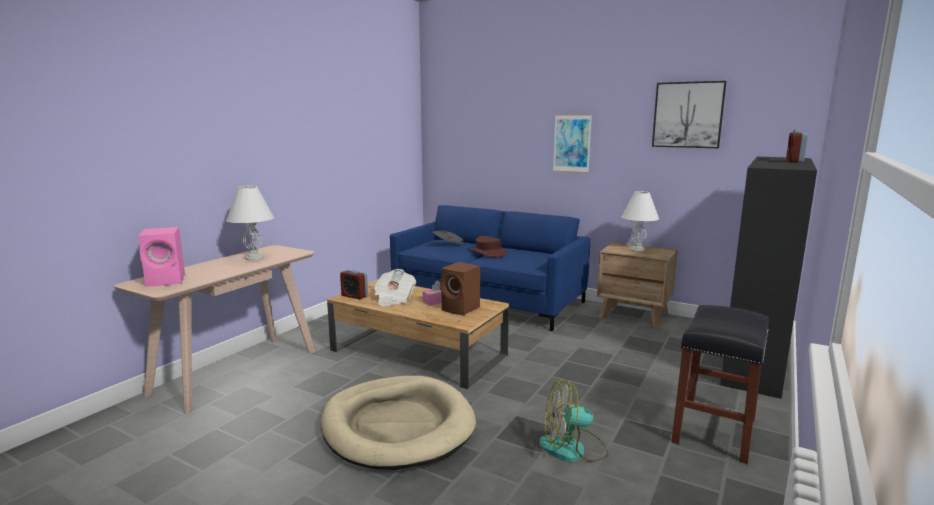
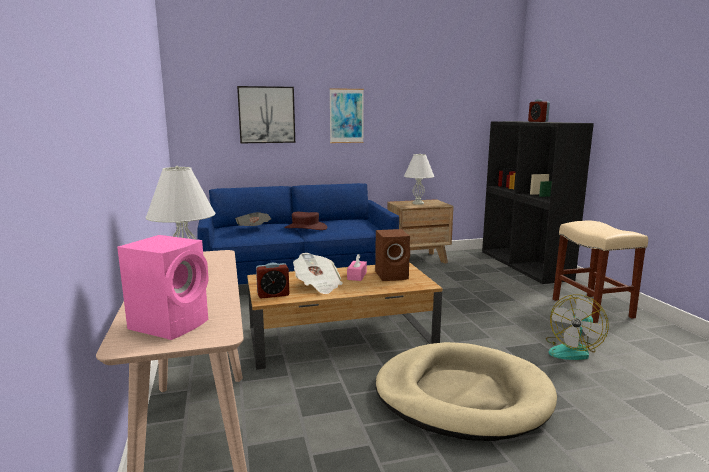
camera: 45 degrees left, 0 degrees up
picture [652,81,727,148] -> picture moved to [237,86,295,143]
black stool [671,305,769,464] -> beige stool [553,221,648,323]

